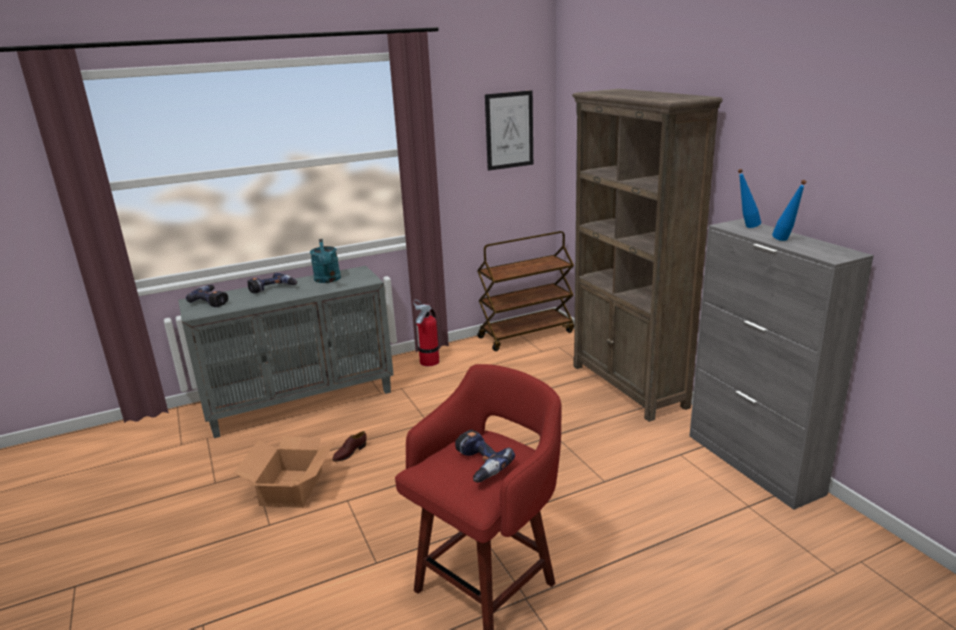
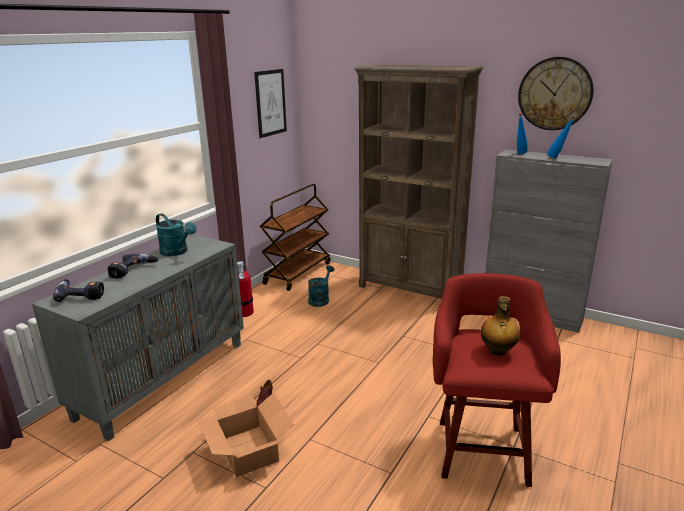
camera: 35 degrees left, 0 degrees up
power drill [455,430,515,482] -> bottle [480,296,520,356]
none -> turquoise watering can [308,265,334,307]
none -> wall clock [518,57,594,130]

